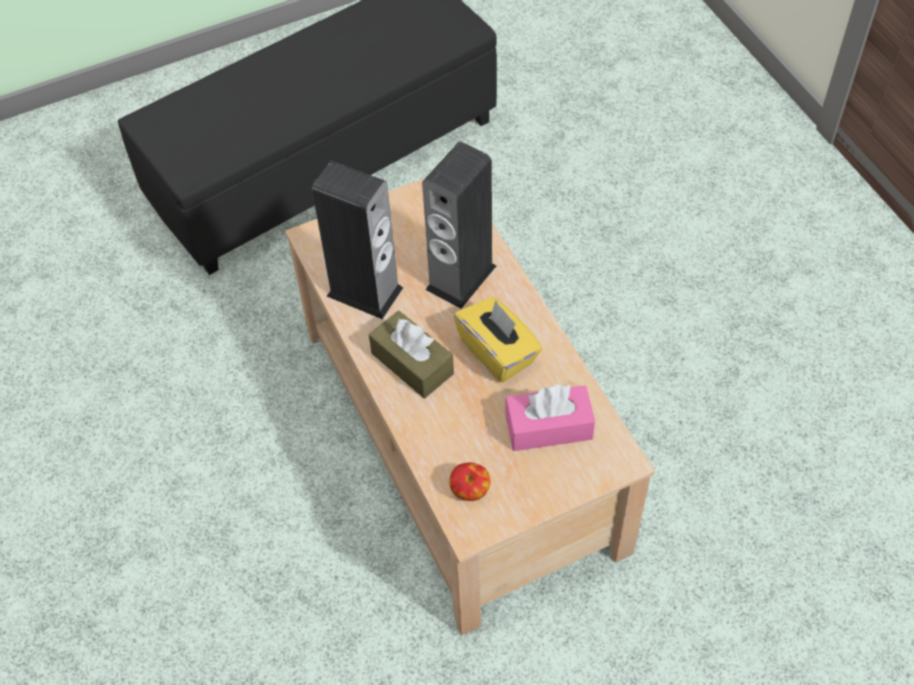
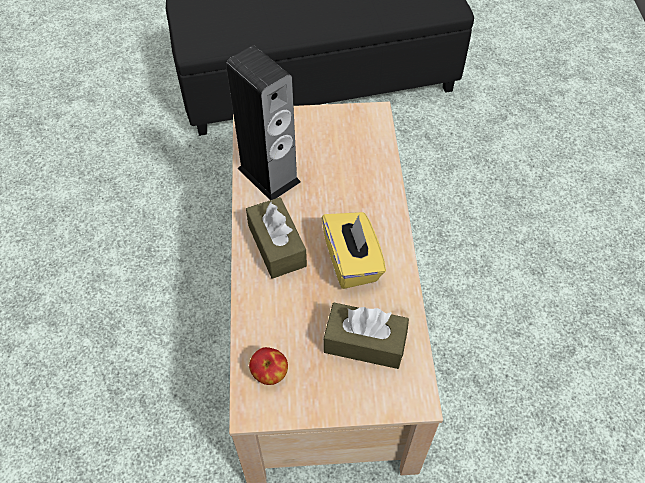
camera: 20 degrees right, 0 degrees up
speaker [422,142,496,309] -> none
pink tissue box [505,384,595,451] -> brown tissue box [324,303,409,369]

